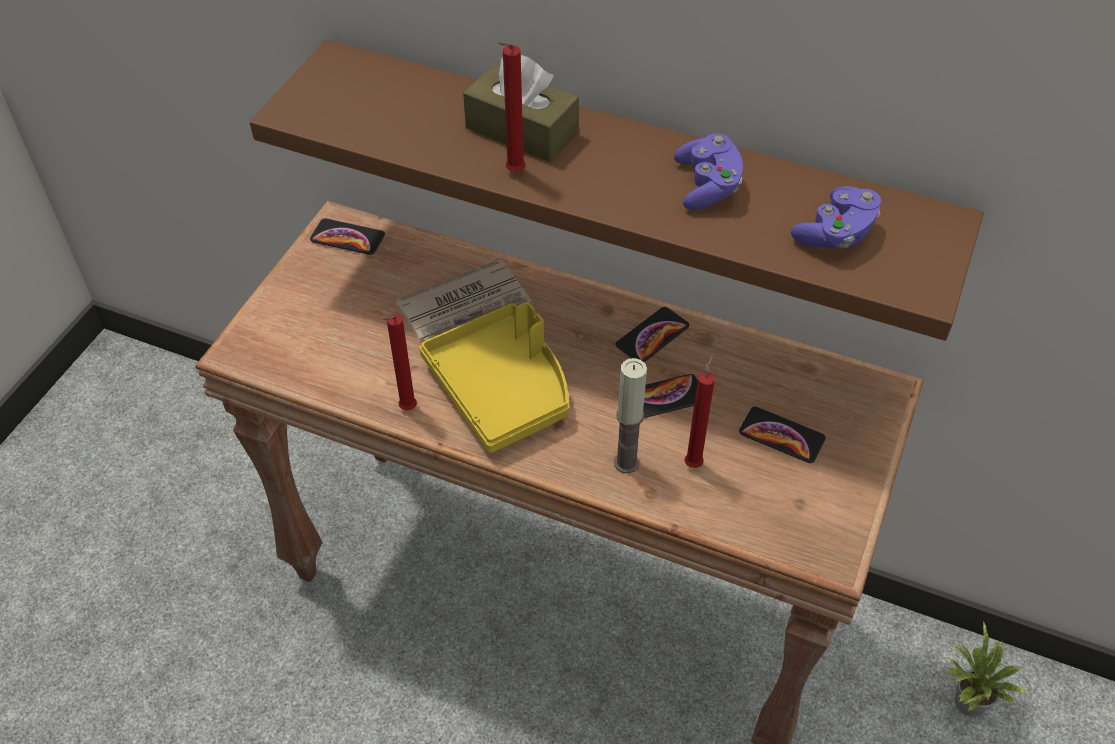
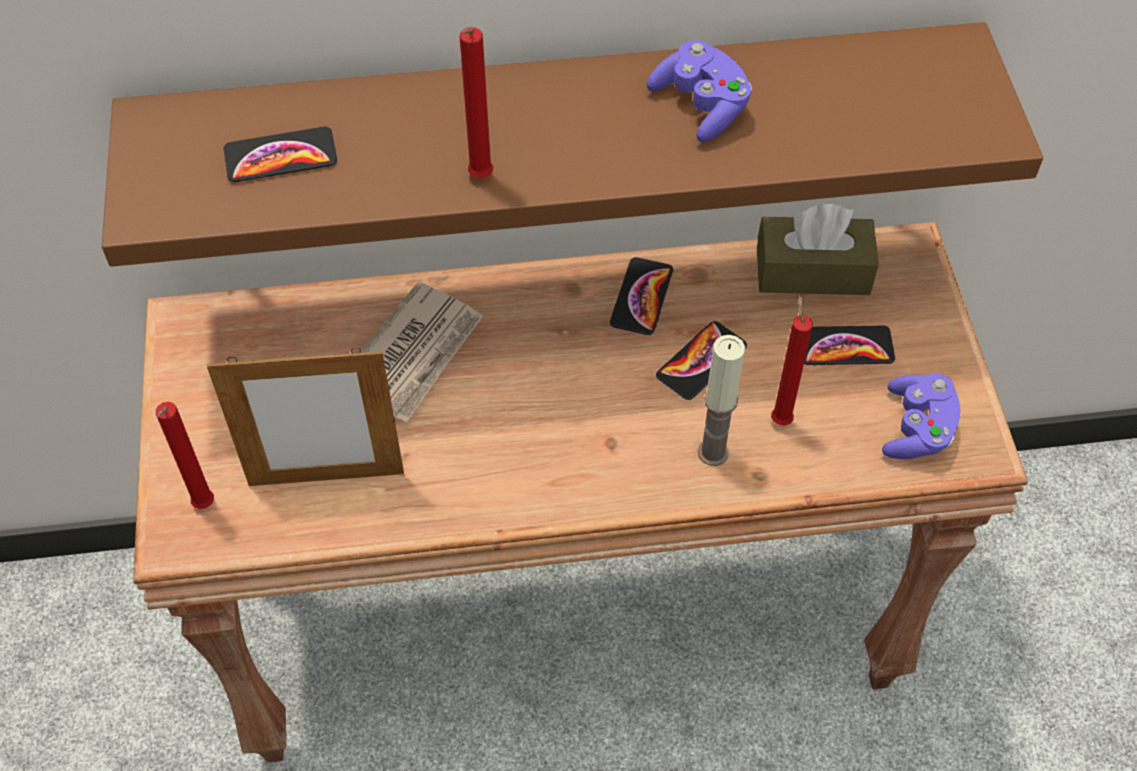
camera: 30 degrees left, 5 degrees up
phone [310,219,385,255] -> phone moved to [224,127,337,182]
red candle [383,314,417,411] -> red candle moved to [156,402,214,509]
yellow tray [419,302,569,453] -> none
brown tissue box [463,55,579,162] -> brown tissue box moved to [757,204,879,295]
purple game controller [791,186,881,248] -> purple game controller moved to [882,373,960,459]
potted plant [945,620,1028,717] -> none
none -> picture frame [207,348,404,486]

